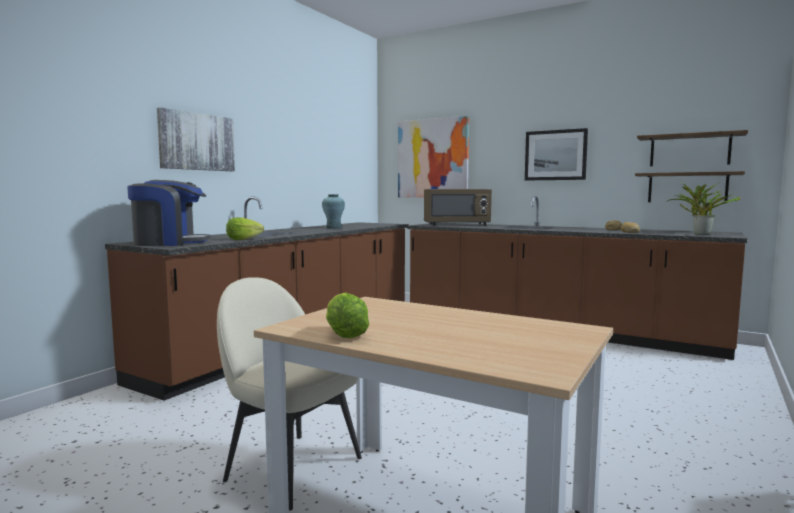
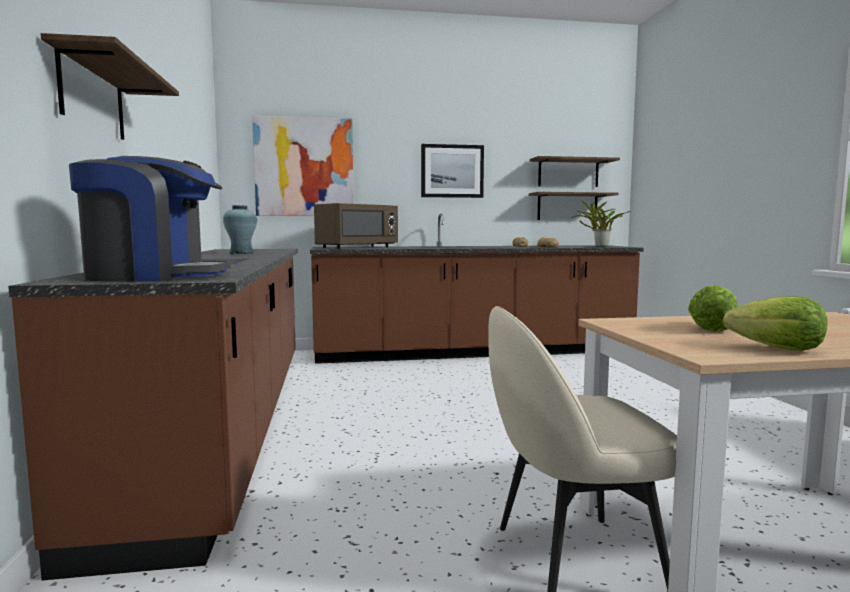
camera: 40 degrees left, 0 degrees up
coffee machine [127,180,211,246] -> coffee machine turned 45 degrees clockwise [69,156,231,282]
picture [157,107,235,171] -> shelf [41,33,179,140]
lettuce [226,218,264,240] -> lettuce moved to [688,285,737,332]

